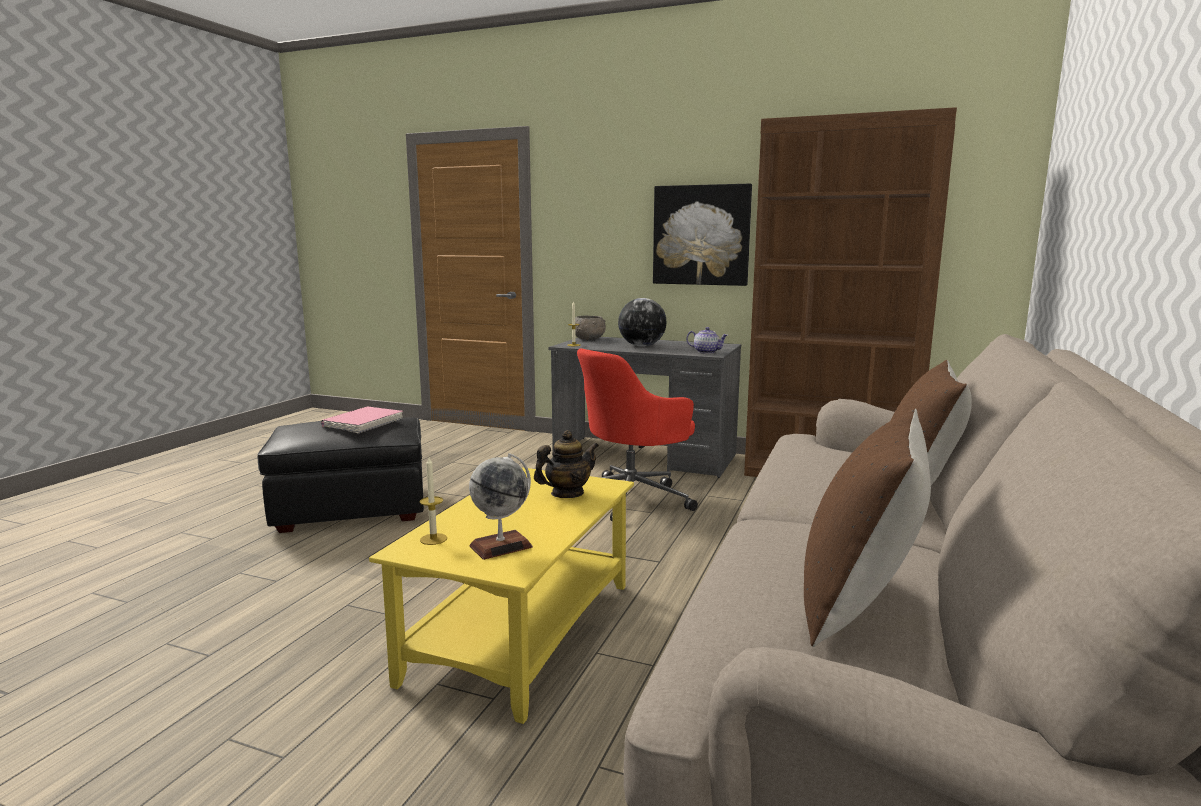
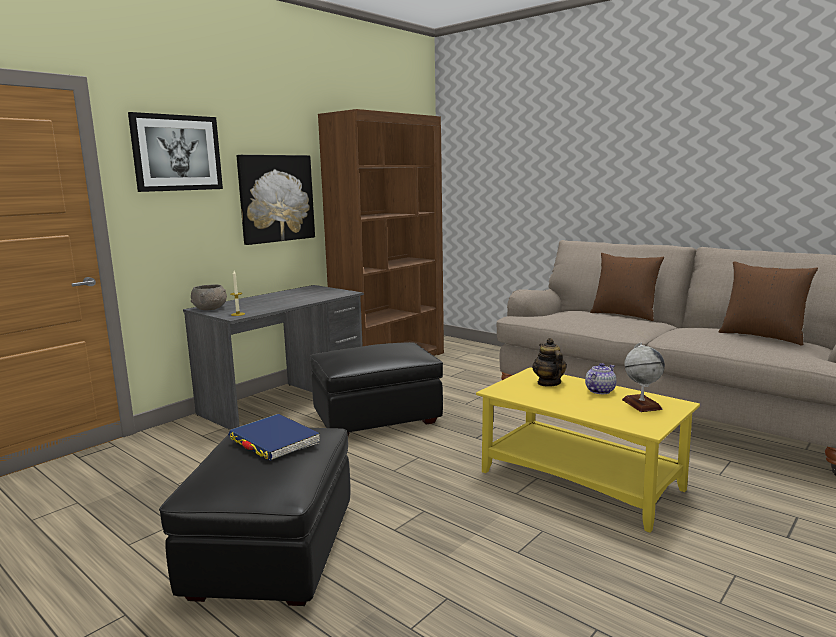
camera: 70 degrees left, 0 degrees up
pink book [321,407,403,434] -> blue book [228,414,320,461]
candle [420,457,447,545] -> none
red office chair [577,349,698,522] -> black ottoman [310,342,443,436]
globe [618,298,667,347] -> none
teapot [686,327,728,354] -> teapot moved to [585,363,616,394]
none -> picture [128,112,223,192]

